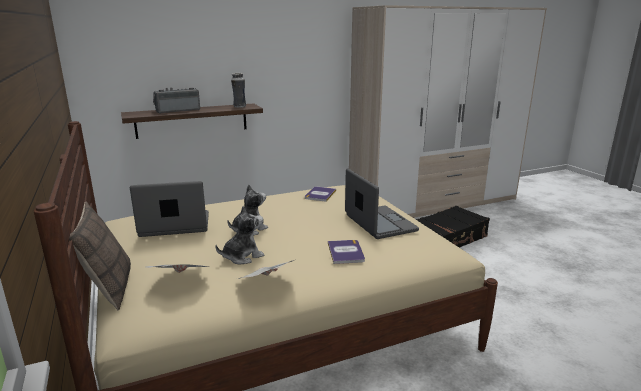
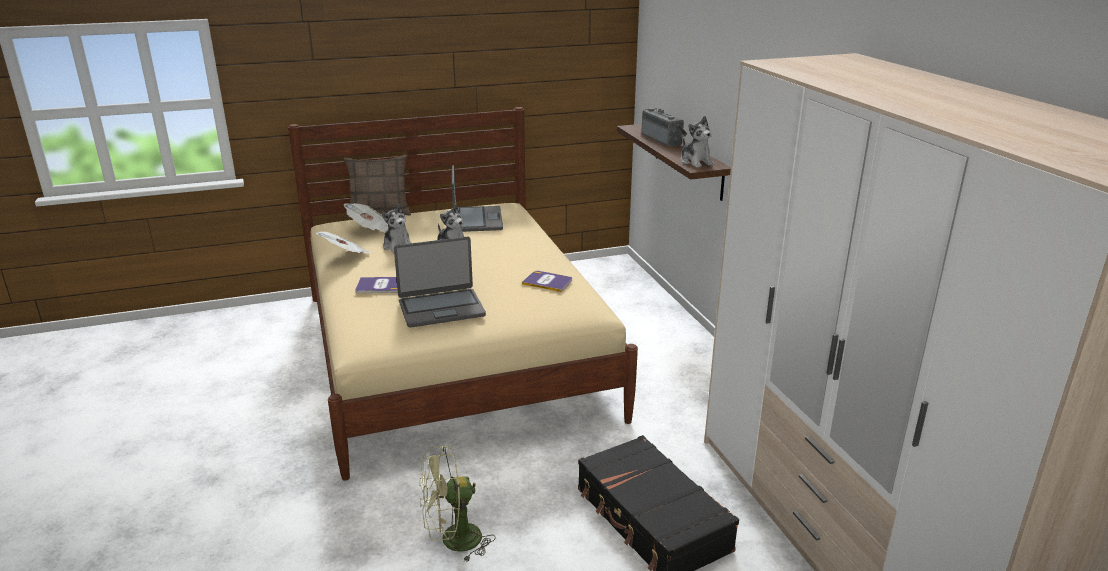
camera: 95 degrees right, 5 degrees up
vase [231,73,246,108] -> plush toy [680,116,714,168]
none -> green fan [419,445,496,563]

